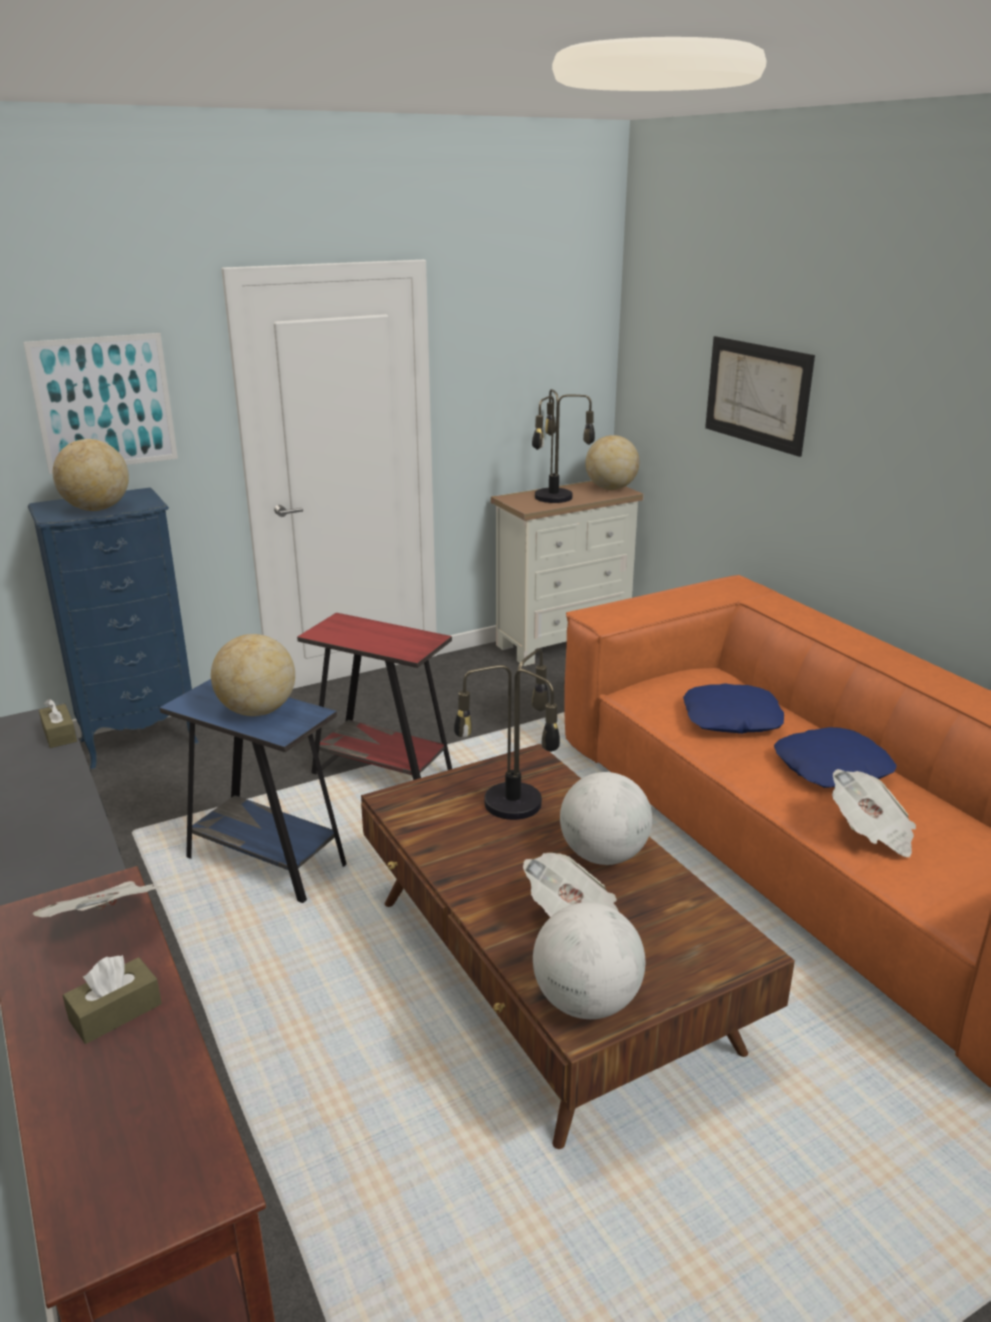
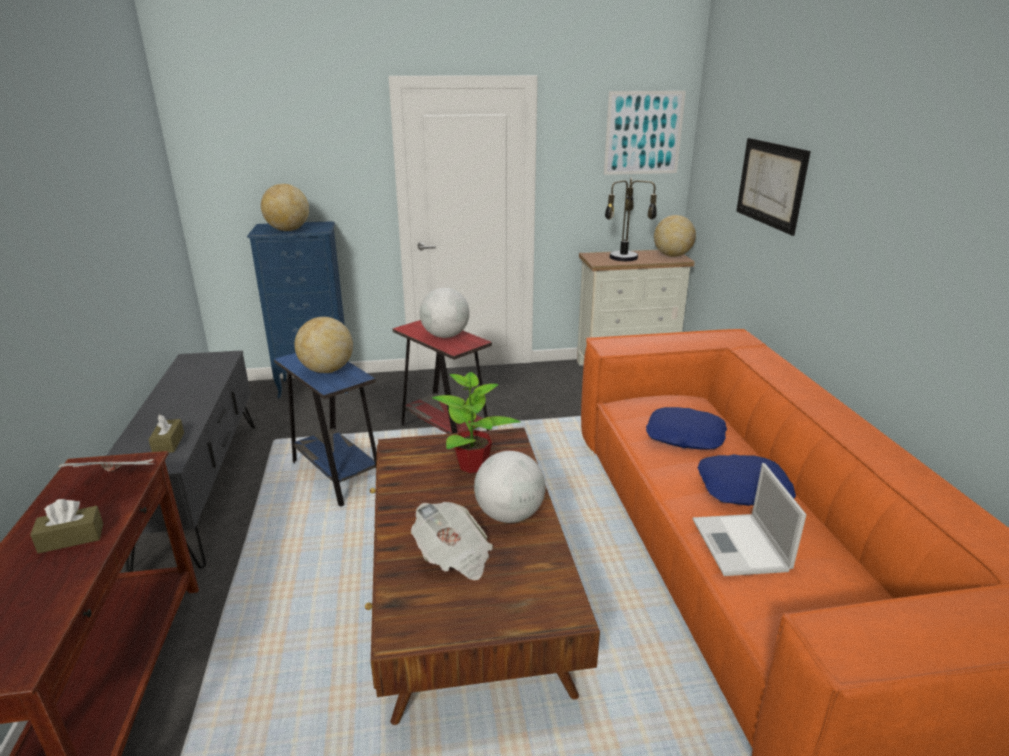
camera: 20 degrees right, 0 degrees up
picture [23,333,178,474] -> picture moved to [604,91,686,175]
brown tissue box [39,699,77,748] -> brown tissue box moved to [149,414,184,453]
table lamp [454,649,560,820] -> potted plant [432,372,521,473]
globe [533,902,645,1019] -> globe moved to [419,288,470,338]
newspaper [832,769,916,857] -> laptop [693,463,806,576]

